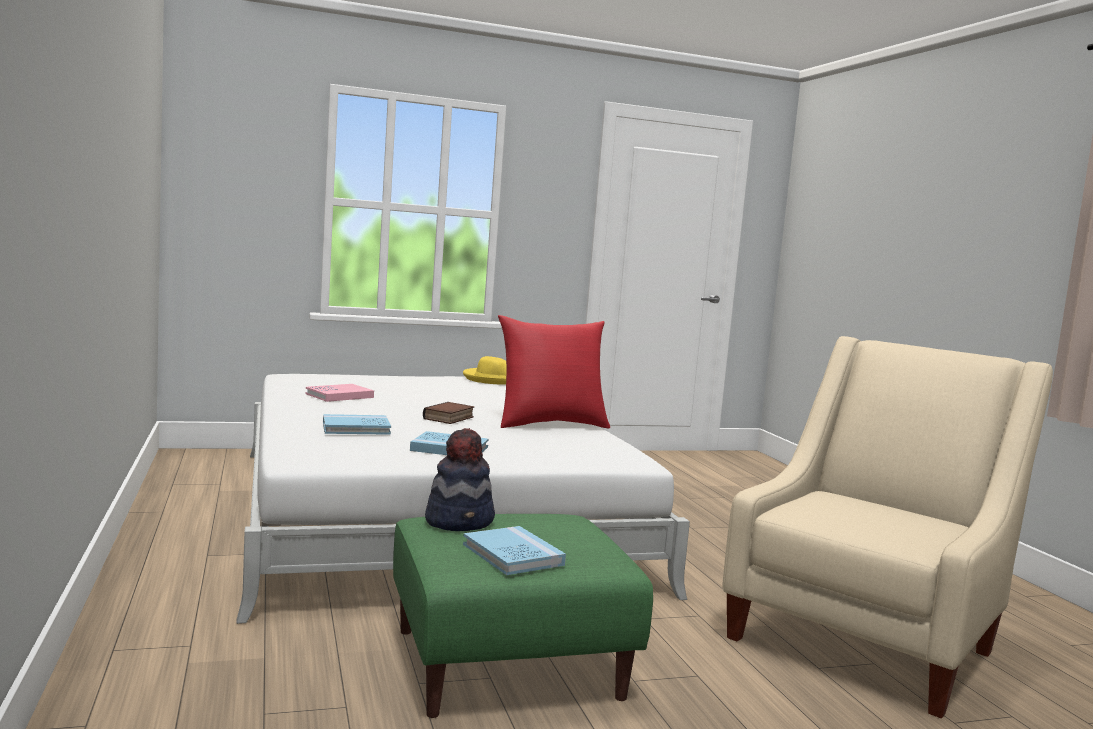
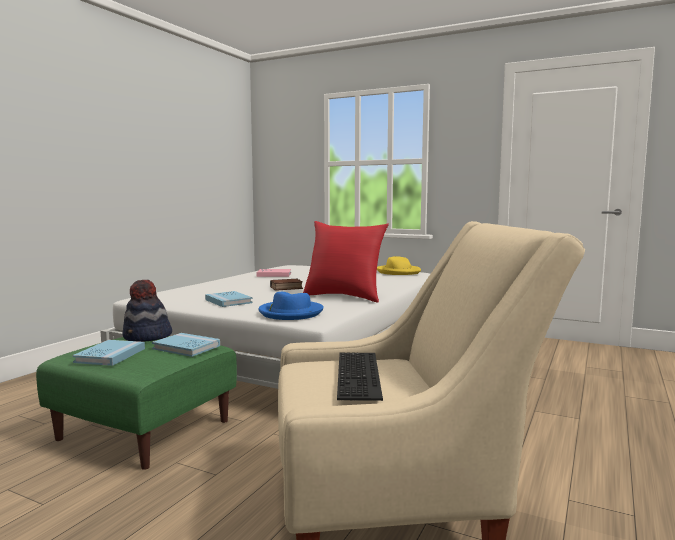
camera: 45 degrees right, 0 degrees up
blue book [323,414,391,435] -> blue book moved to [152,333,220,357]
none -> blue hat [258,292,324,320]
none -> keyboard [337,353,383,401]

